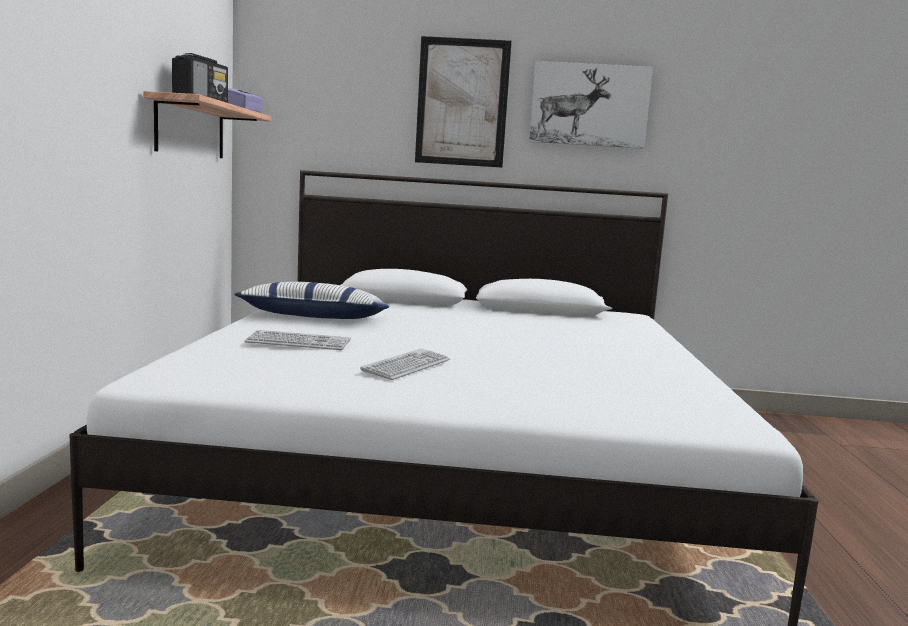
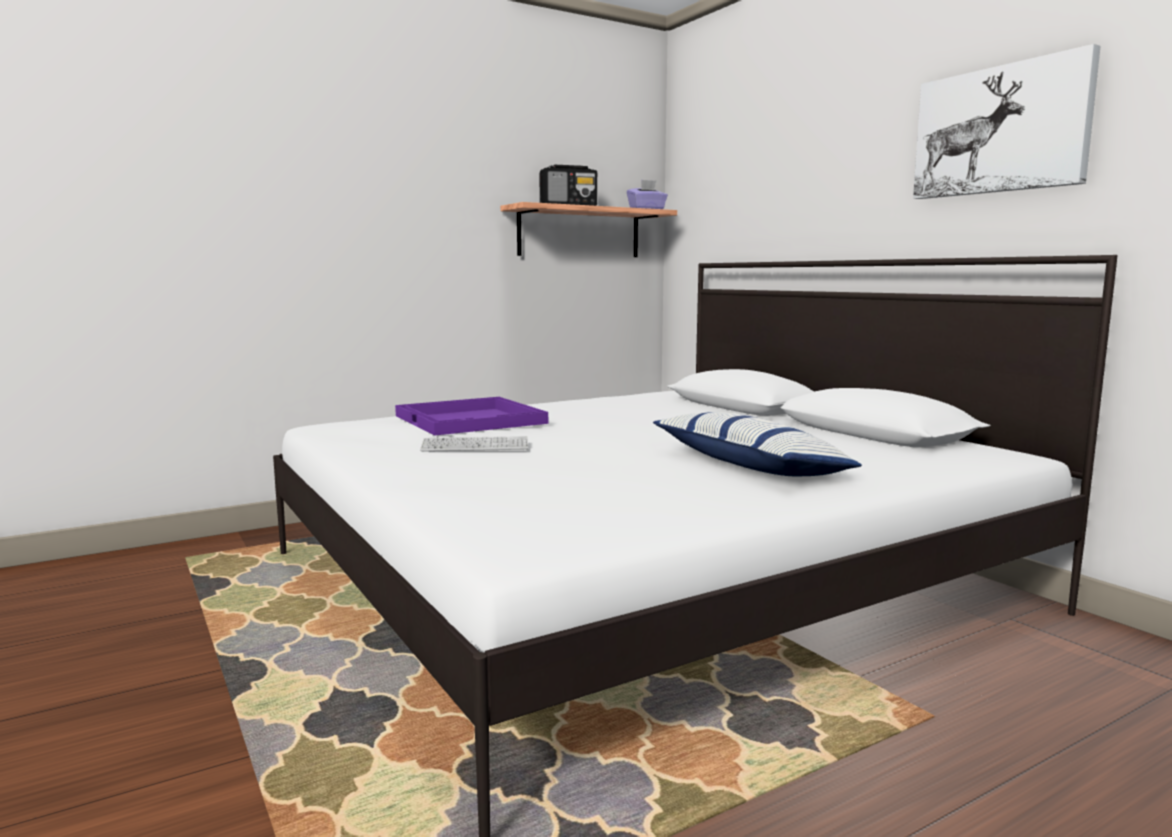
camera: 55 degrees right, 0 degrees up
pillow [234,282,389,319] -> pillow moved to [653,412,862,477]
keyboard [245,330,351,350] -> purple tray [395,397,548,436]
picture [415,36,512,168] -> none

